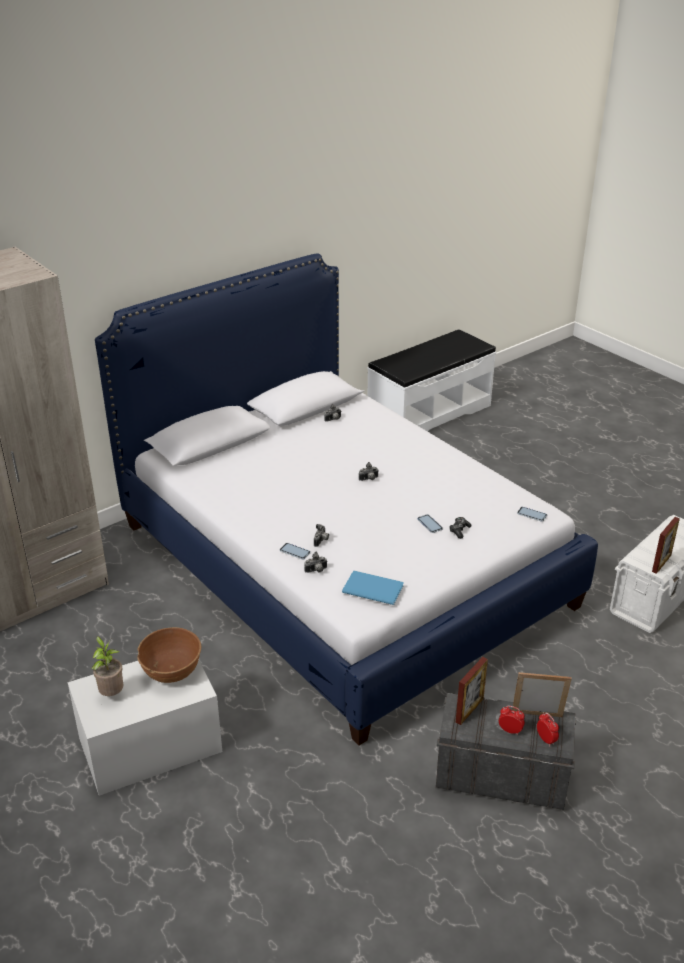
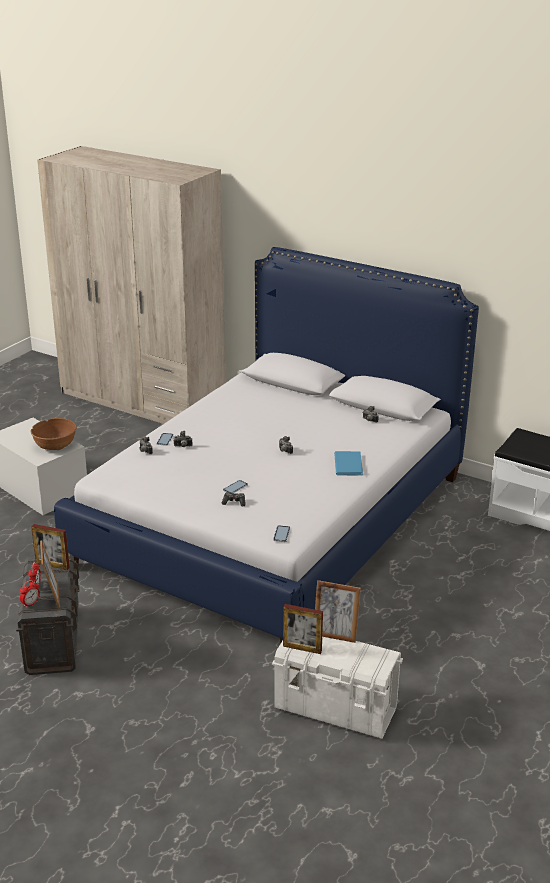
camera: 70 degrees right, 5 degrees down
potted plant [91,636,123,696] -> none
blue book [342,571,404,605] -> blue book moved to [334,451,363,475]
none -> picture frame [315,580,361,643]

